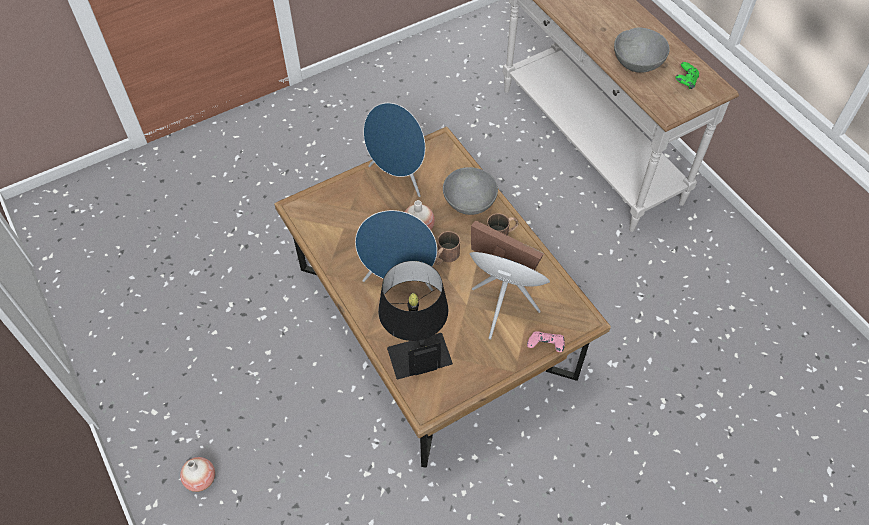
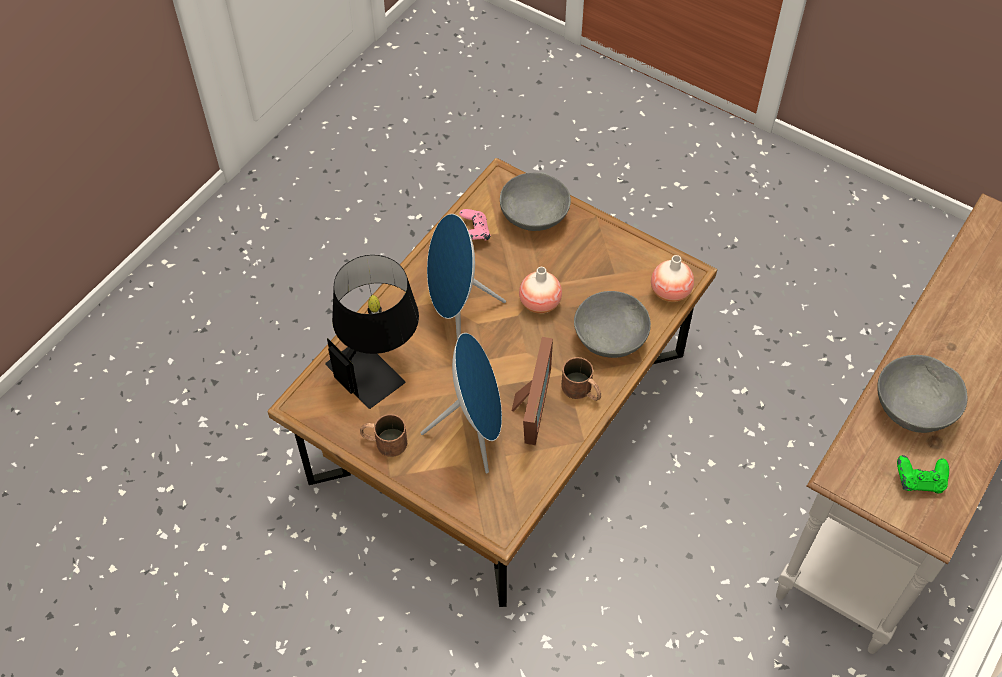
camera: 65 degrees right, 0 degrees up
vase [180,457,215,492] -> vase moved to [651,255,694,302]
blue speaker [363,103,425,197] -> none
brown mug [435,231,460,265] -> brown mug moved to [360,414,407,457]
pink game controller [527,331,565,352] -> pink game controller moved to [459,209,490,241]
none -> grey bowl [500,173,571,231]

